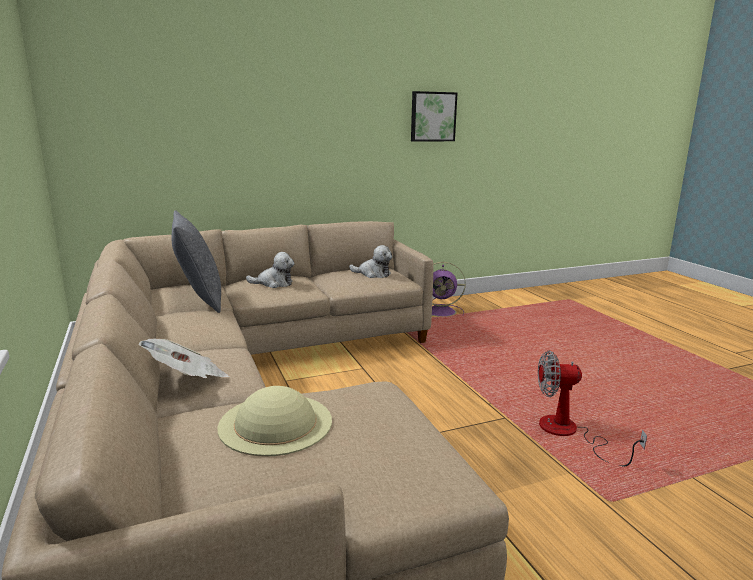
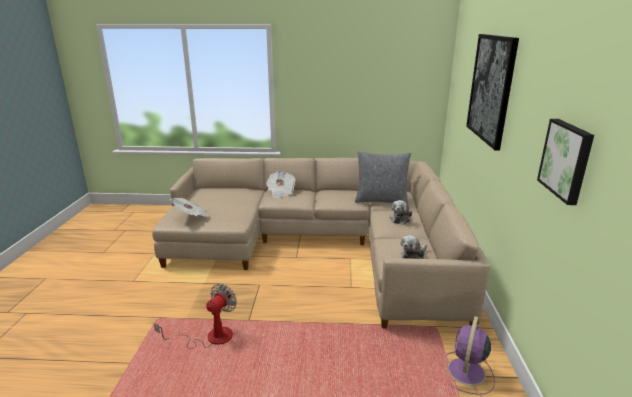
camera: 115 degrees right, 5 degrees up
beige hat [218,386,332,457] -> none
none -> newspaper [170,198,209,217]
none -> picture [466,34,519,151]

